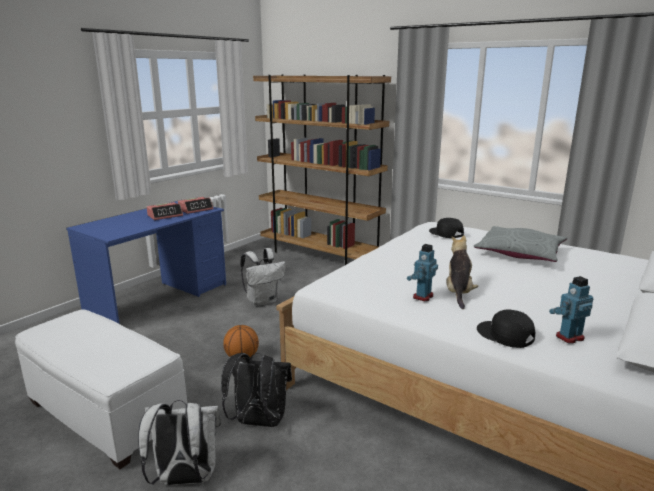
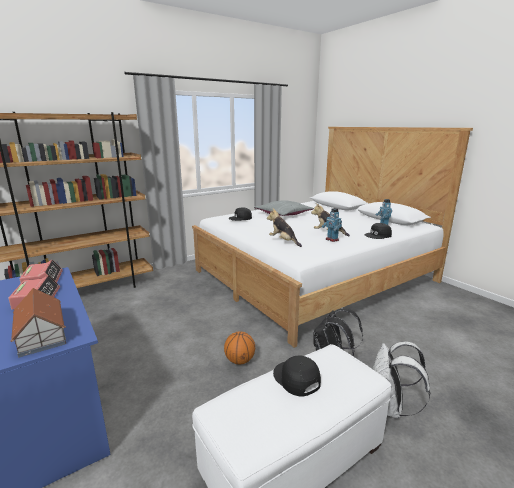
camera: 70 degrees left, 0 degrees up
white backpack [240,248,286,306] -> none
none -> toy house [10,288,66,358]
none -> plush toy [267,208,302,247]
none -> black cap [273,355,321,397]

